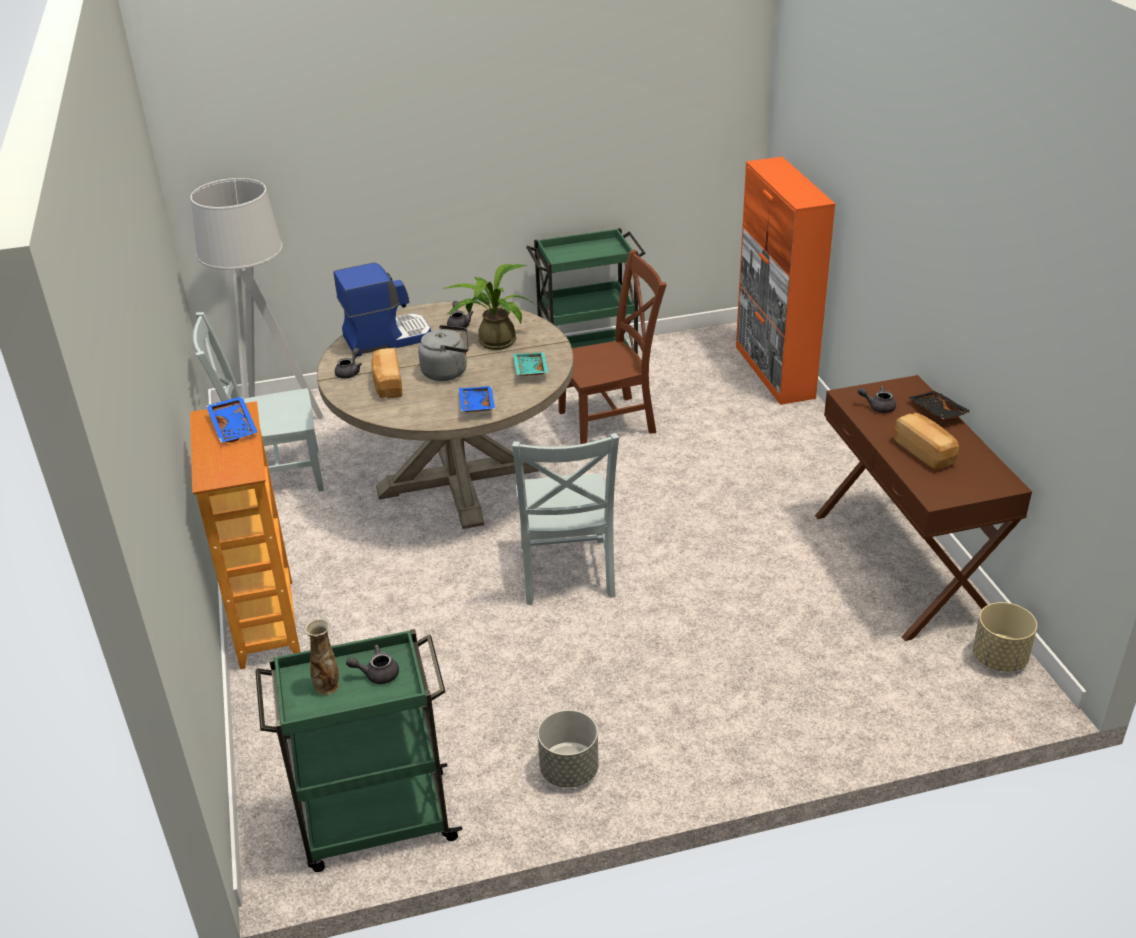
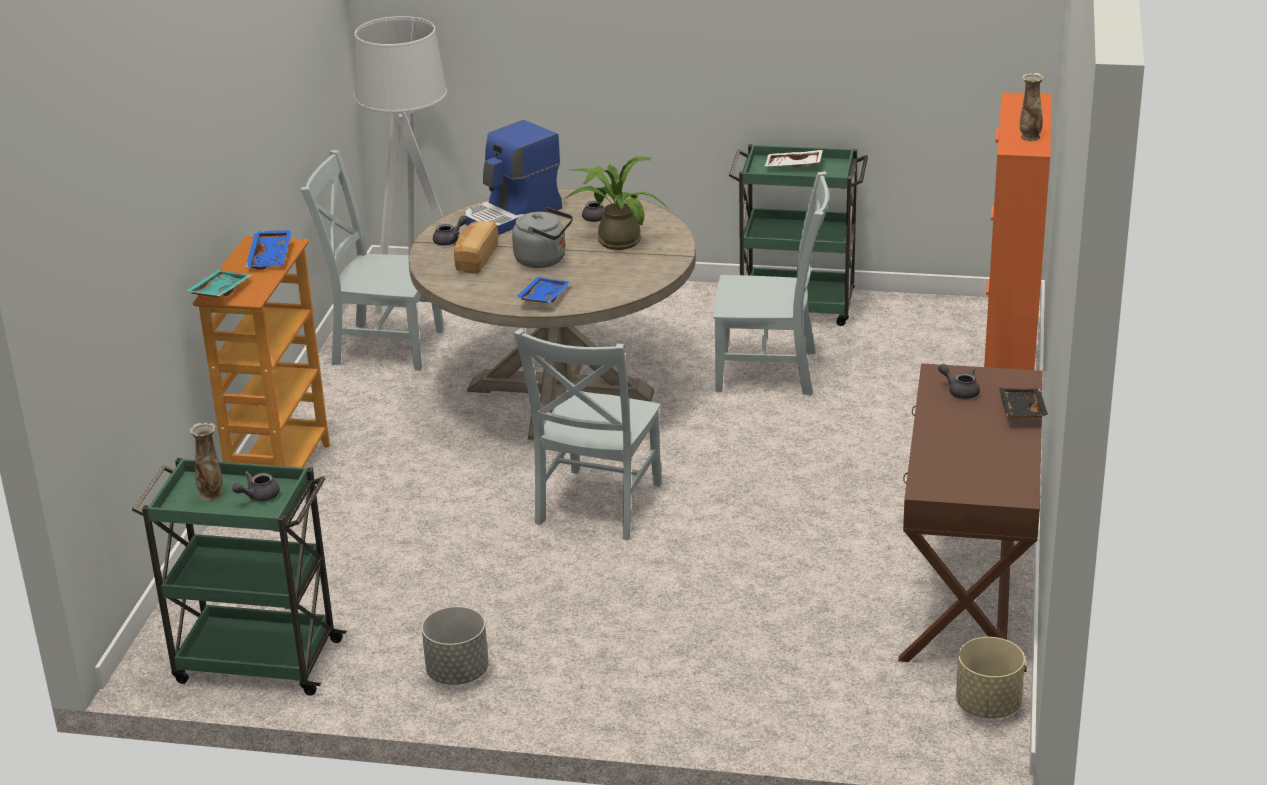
camera: 25 degrees right, 5 degrees down
coffee machine [334,262,431,357] -> coffee machine turned 135 degrees clockwise [465,120,562,235]
grey teapot [346,645,399,684] -> grey teapot turned 60 degrees counterclockwise [232,471,280,501]
turquoise tray [513,352,549,376] -> turquoise tray moved to [185,270,252,297]
brown chair [558,250,667,444] -> grey chair [714,172,829,395]
bread [894,413,959,470] -> none
none -> white tray [765,150,823,167]
none -> vase [1020,73,1044,141]

